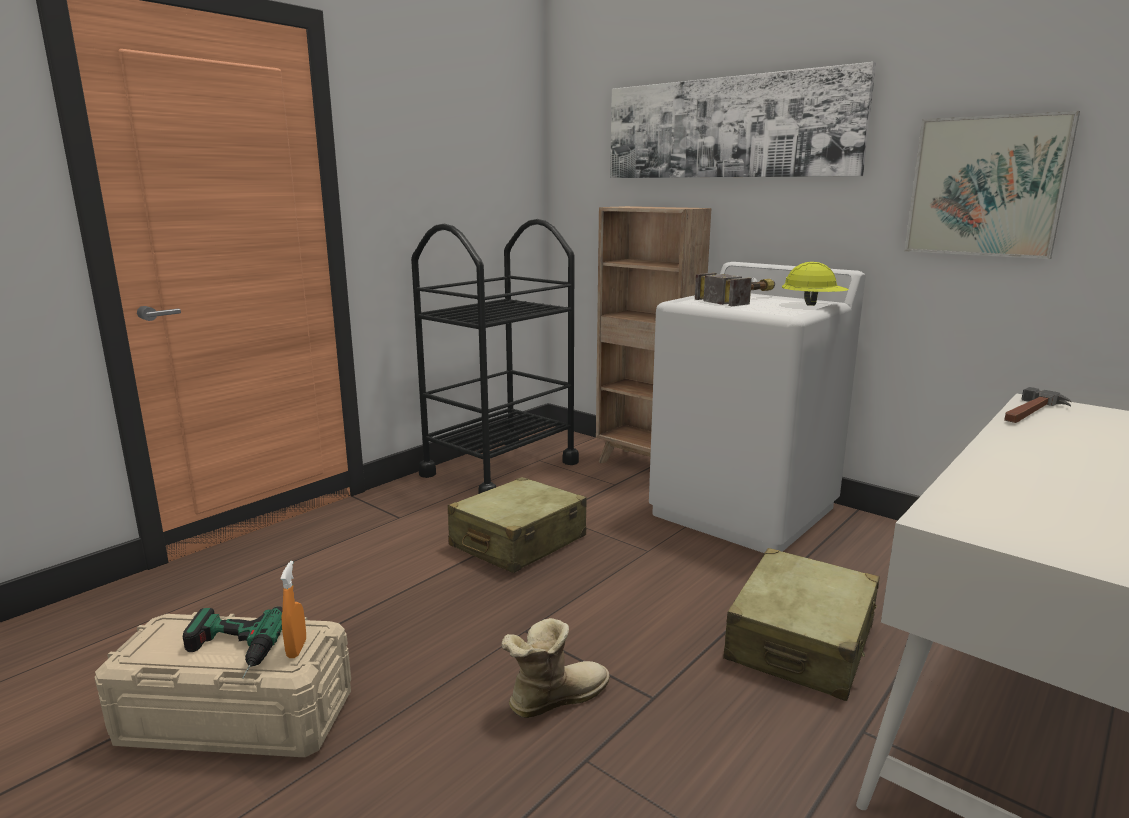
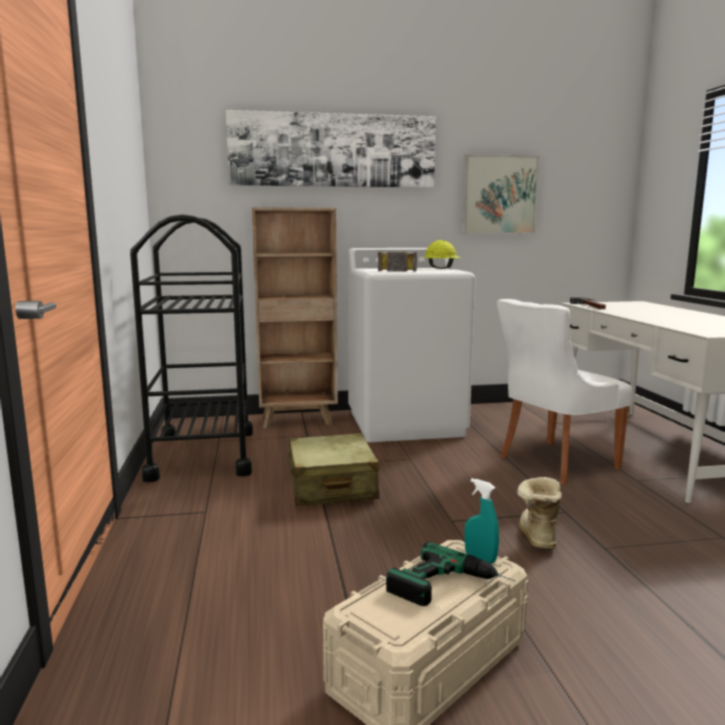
camera: 50 degrees left, 5 degrees down
orange spray bottle [280,561,306,658] -> turquoise spray bottle [465,478,499,563]
beige suitcase [723,548,880,701] -> white chair [497,299,632,485]

